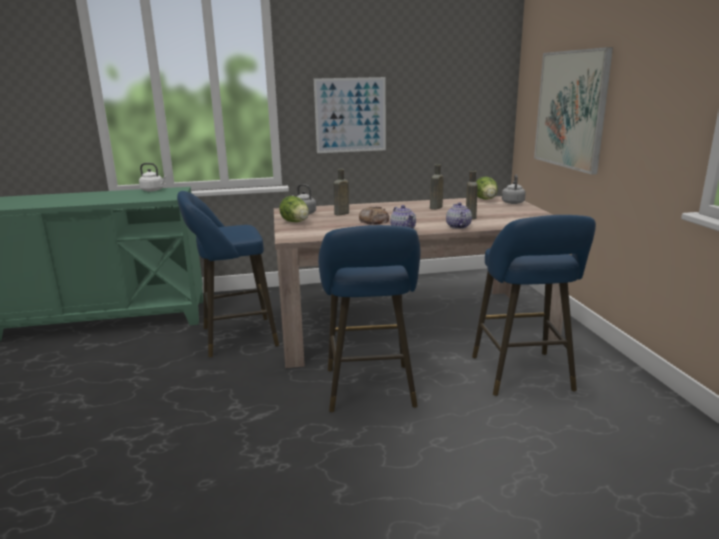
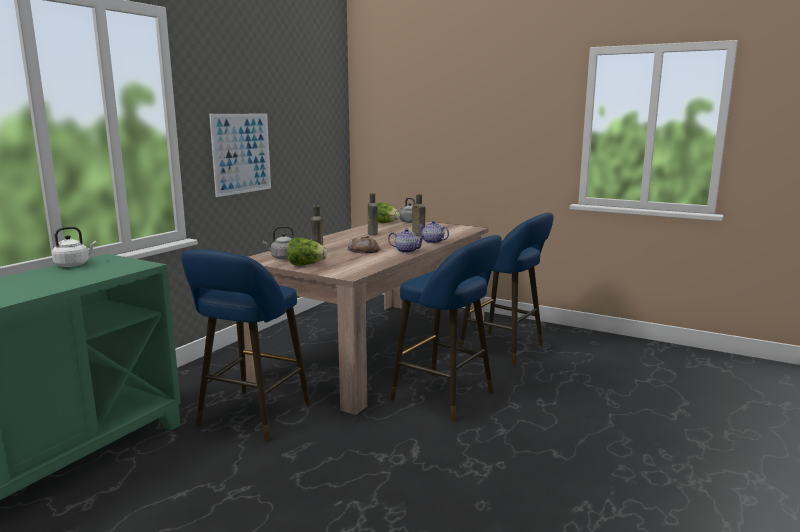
camera: 50 degrees left, 5 degrees down
picture [534,47,613,175] -> none

